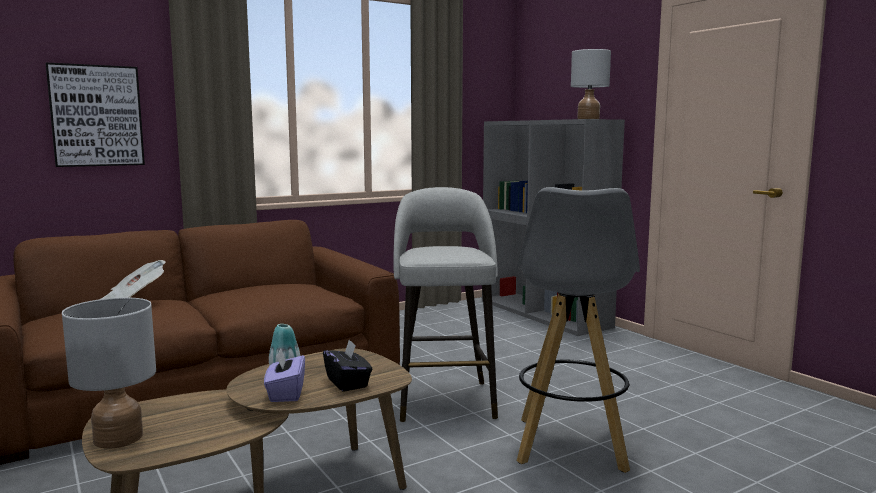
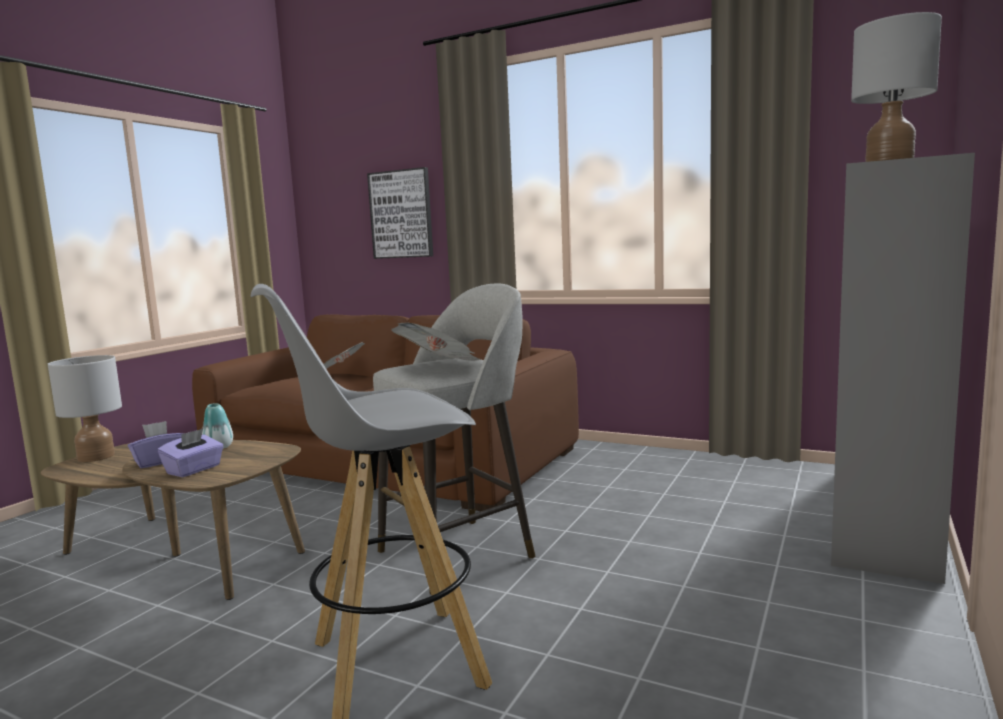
camera: 60 degrees right, 0 degrees up
black tissue box [323,340,372,392] -> purple tissue box [157,429,224,477]
none -> newspaper [391,323,481,361]

